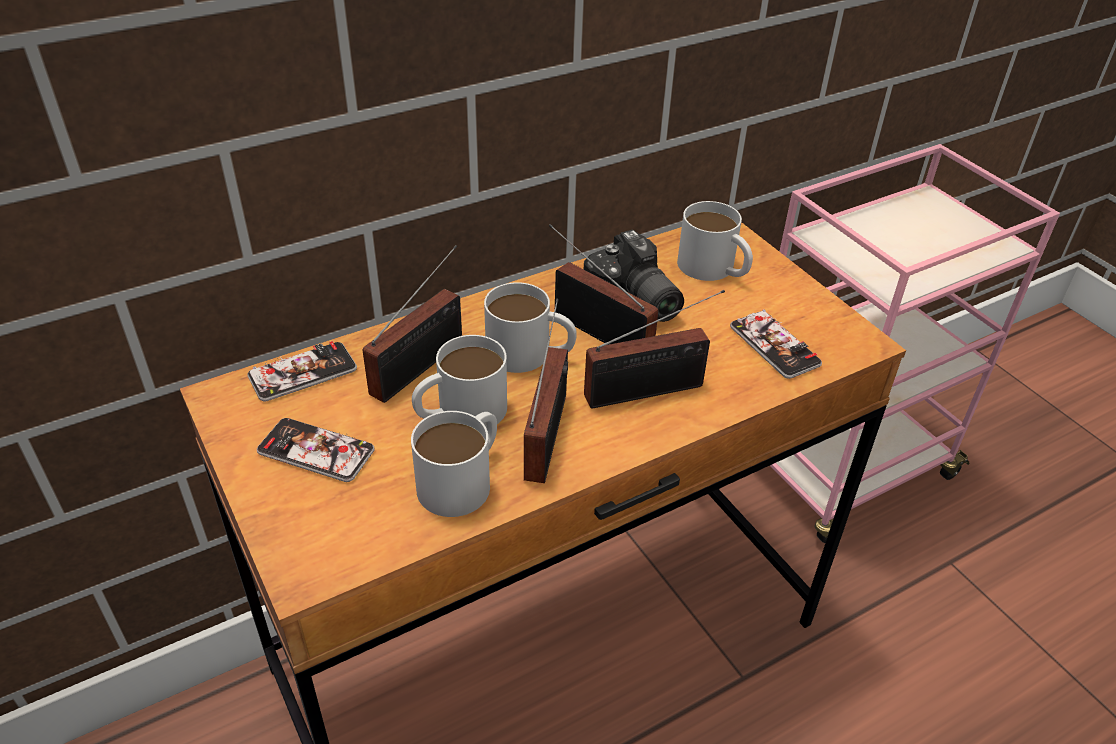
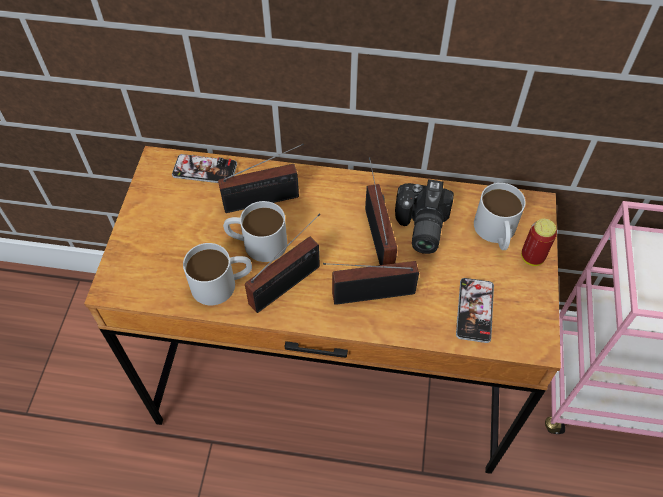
camera: 40 degrees right, 15 degrees up
phone [257,418,375,482] -> none
white mug [484,282,577,373] -> none
radio [584,290,725,408] -> radio turned 150 degrees clockwise [323,261,419,305]
none -> can [521,219,557,266]

